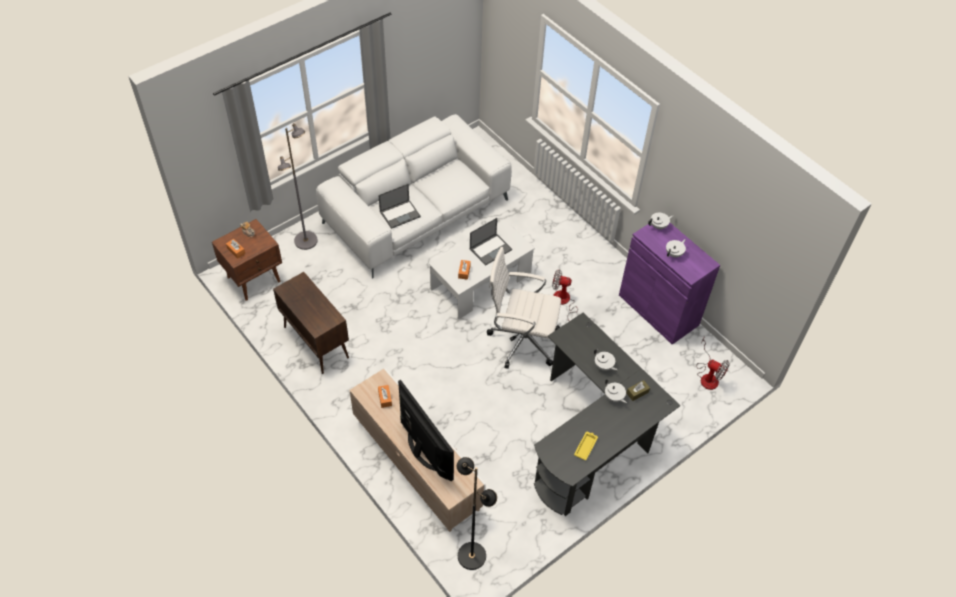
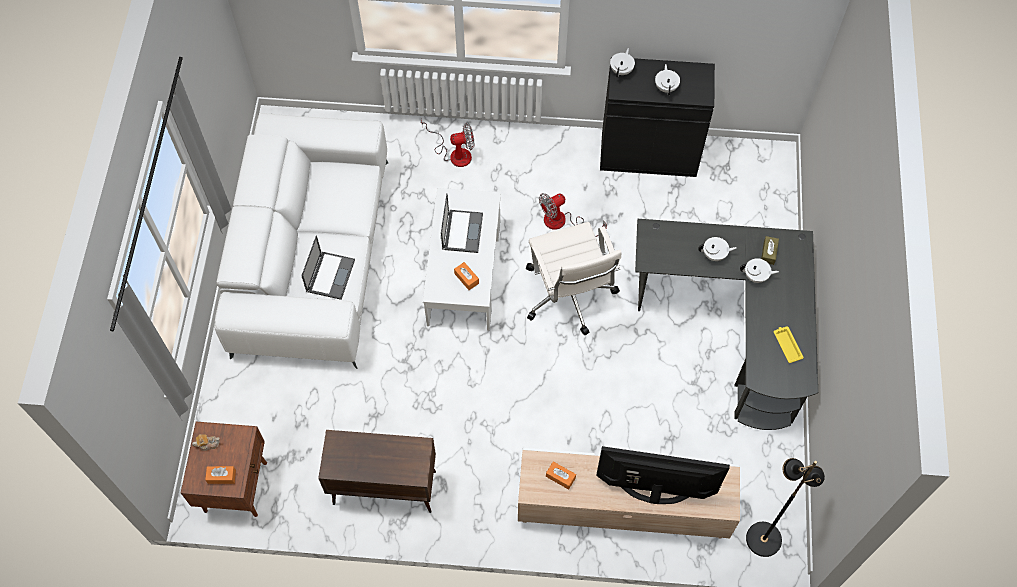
camera: 45 degrees left, 10 degrees up
grey floor lamp [278,123,318,250] -> none
white office chair [487,247,561,369] -> white office chair turned 75 degrees counterclockwise [526,222,621,335]
purple cabinet [619,223,720,345] -> black cabinet [600,57,715,177]
fan [696,338,730,390] -> fan moved to [421,120,475,167]

